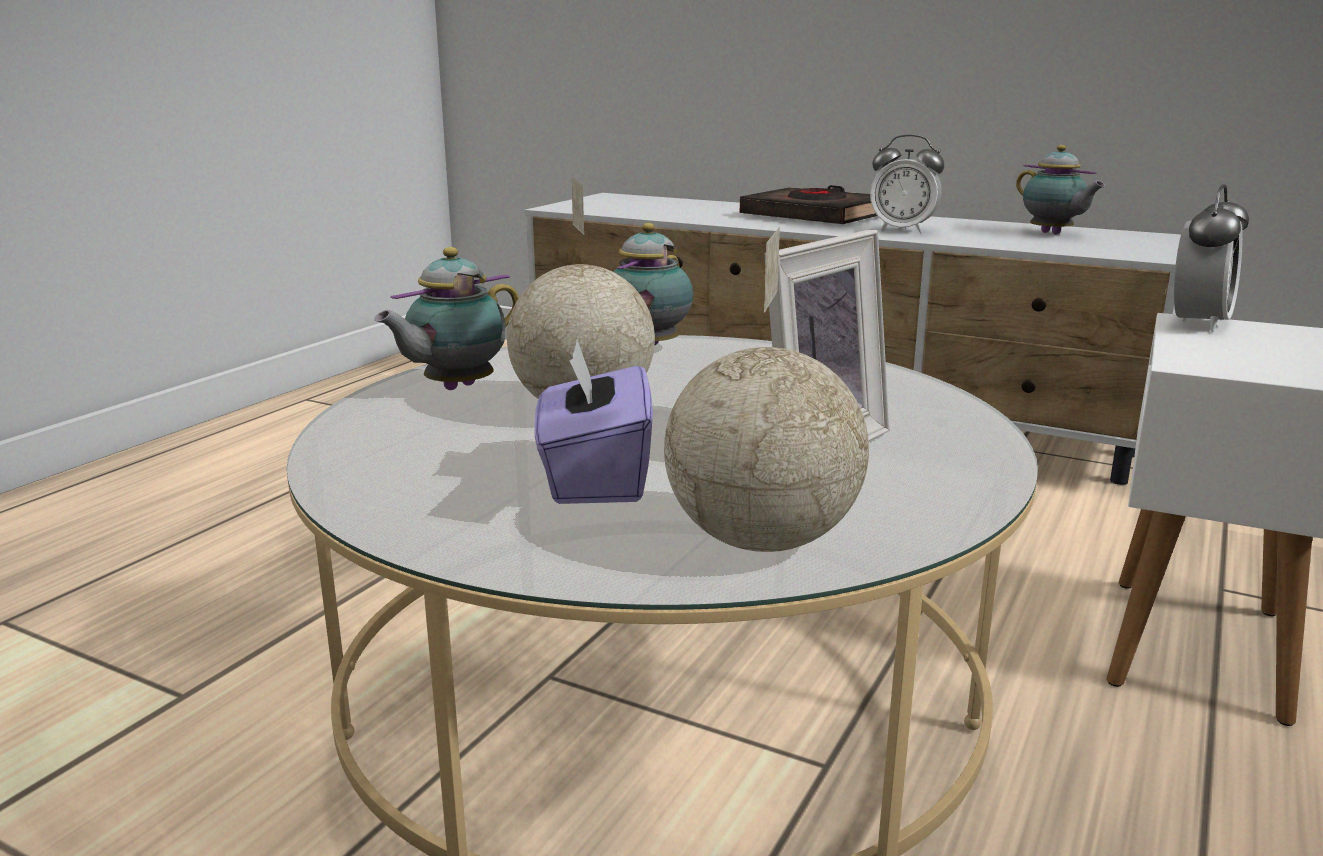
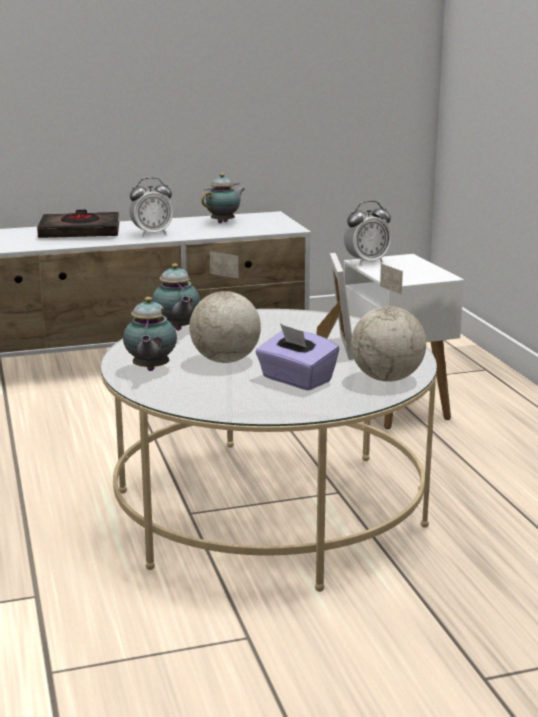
camera: 45 degrees left, 0 degrees up
teapot [1016,145,1105,235] -> teapot turned 60 degrees counterclockwise [201,173,244,223]
alarm clock [1174,184,1249,332] -> alarm clock turned 75 degrees clockwise [344,201,392,265]

